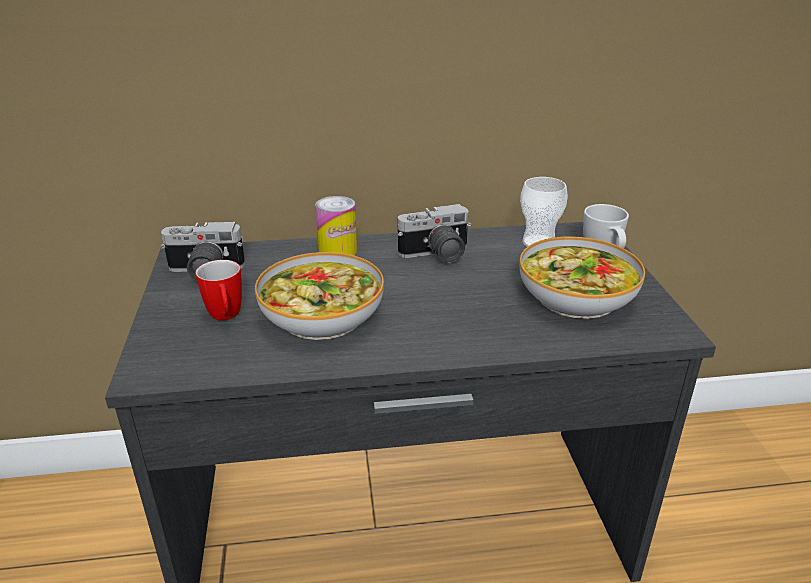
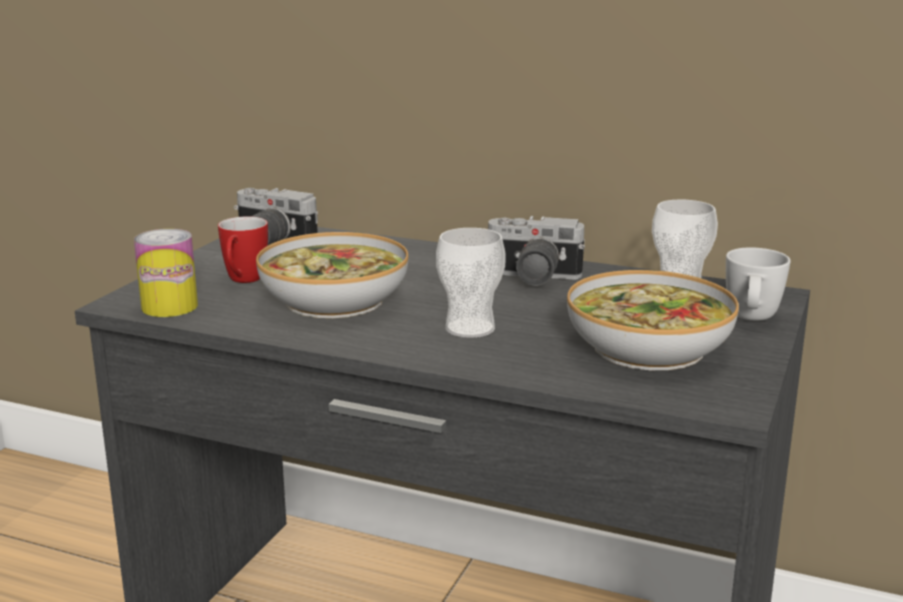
camera: 30 degrees right, 10 degrees down
can [315,196,357,255] -> can moved to [134,229,198,317]
none -> cup [436,228,506,338]

